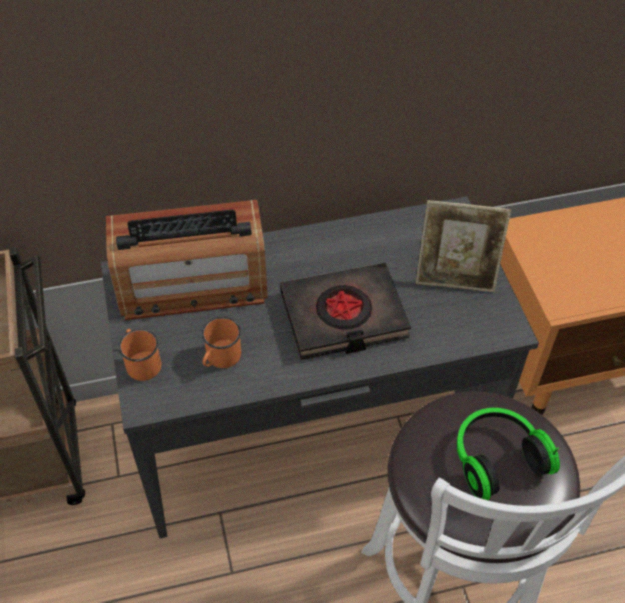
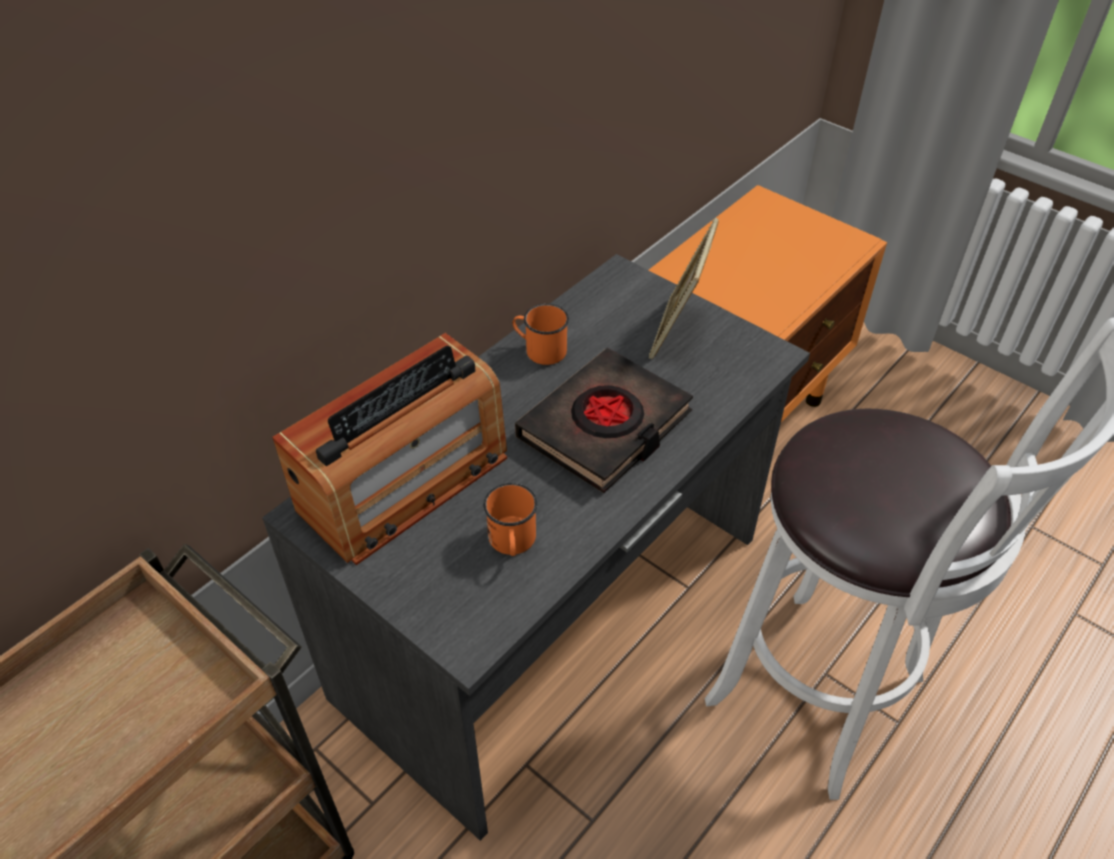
camera: 35 degrees left, 5 degrees down
orange mug [119,329,161,381] -> orange mug moved to [512,304,569,365]
picture frame [416,200,511,292] -> picture frame turned 135 degrees clockwise [649,218,719,359]
headphones [457,408,560,500] -> none

